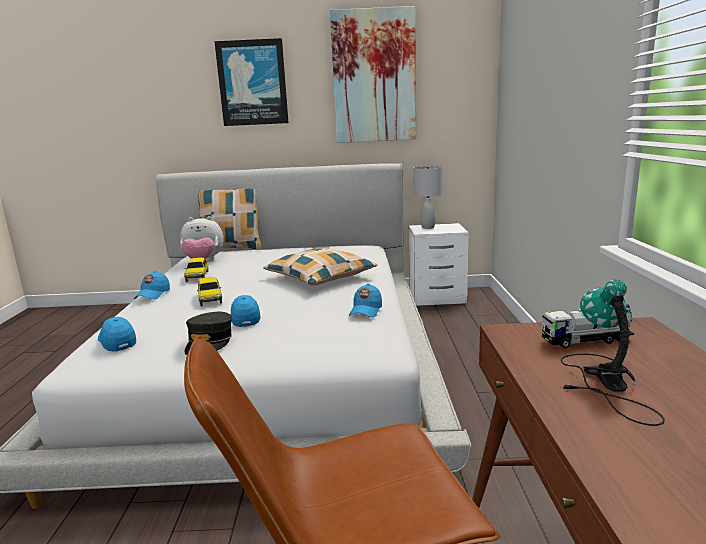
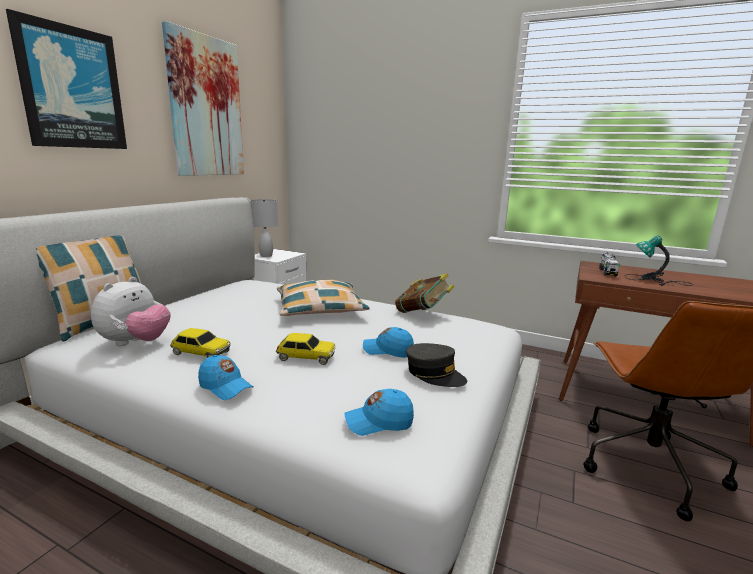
camera: 65 degrees left, 0 degrees up
blue cap [349,284,382,318] -> book [395,273,454,313]

